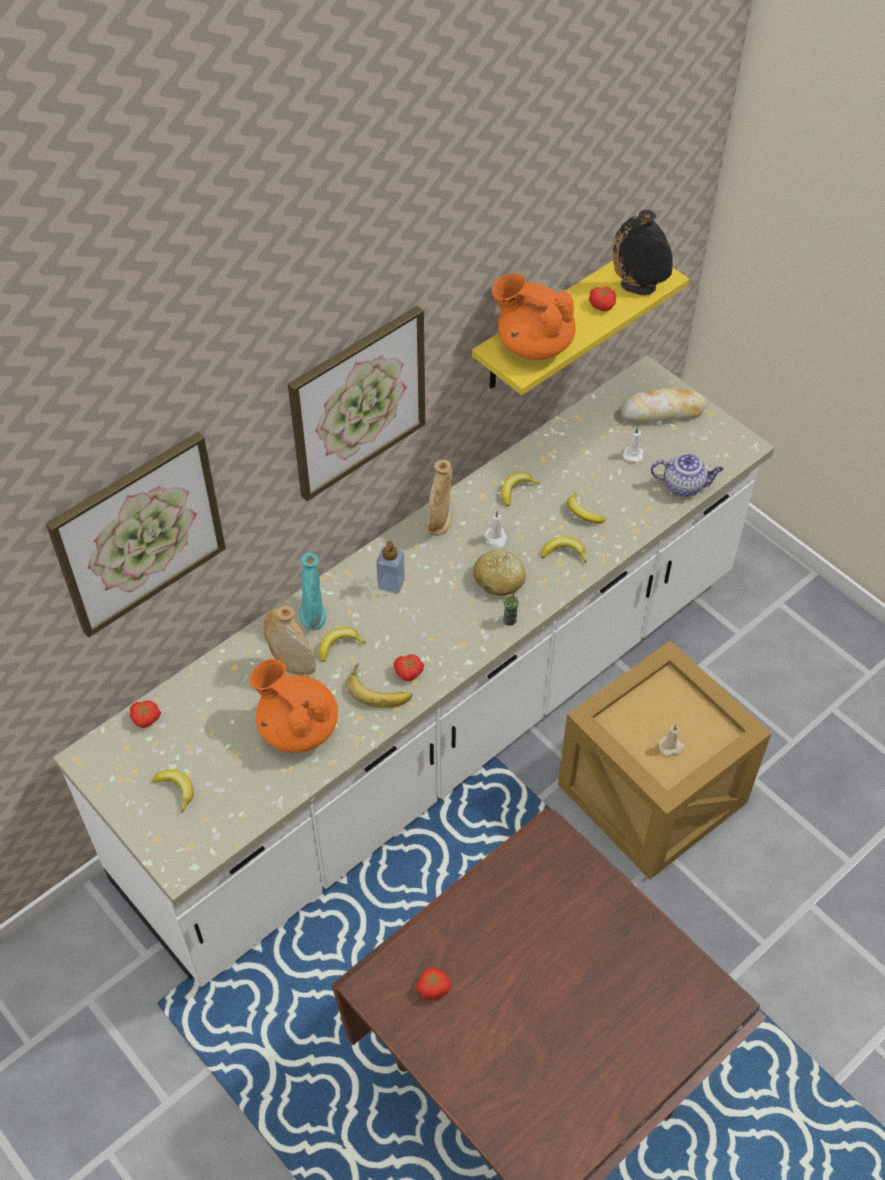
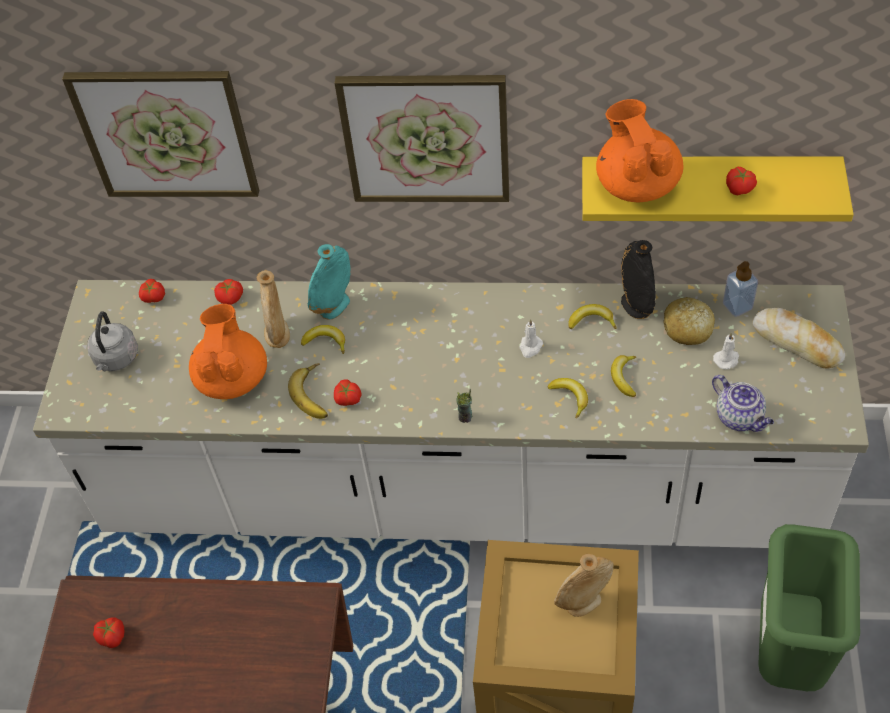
camera: 50 degrees right, 0 degrees up
banana [152,769,194,813] -> grey kettle [87,311,138,371]
soap dispenser [376,541,405,594] -> soap dispenser moved to [723,261,758,317]
beige vase [426,460,452,536] -> beige vase moved to [554,554,614,617]
bread [473,550,526,596] -> bread moved to [663,297,715,345]
black vase [612,210,673,295] -> black vase moved to [621,240,656,319]
beige candle [658,725,685,756] -> none
none -> tomato [214,279,243,305]
none -> green trash can [758,524,860,691]

